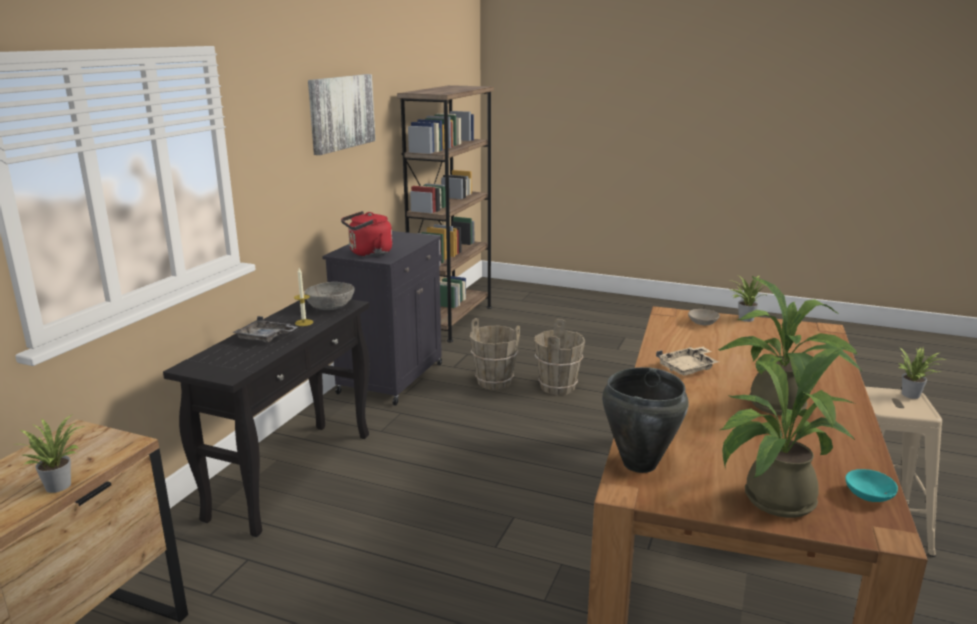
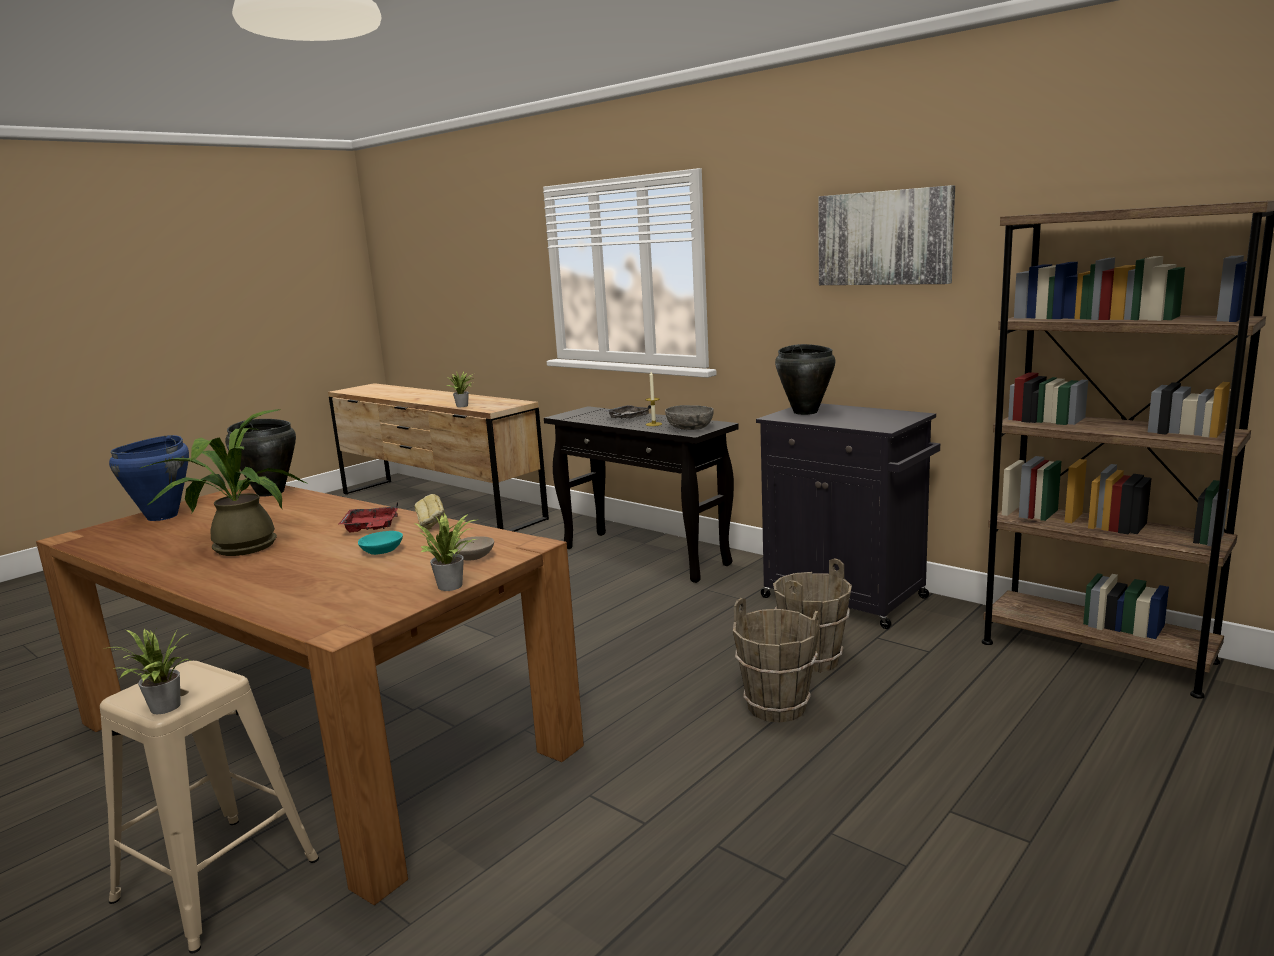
camera: 110 degrees right, 5 degrees down
red kettle [341,211,392,257] -> black cooking pot [775,344,835,415]
beige tray [656,347,719,375] -> red tray [339,502,398,532]
potted plant [720,348,856,518] -> blue cooking pot [109,435,189,521]
turquoise bowl [845,469,898,502] -> turquoise bowl moved to [358,531,403,555]
none -> bread [414,494,444,529]

